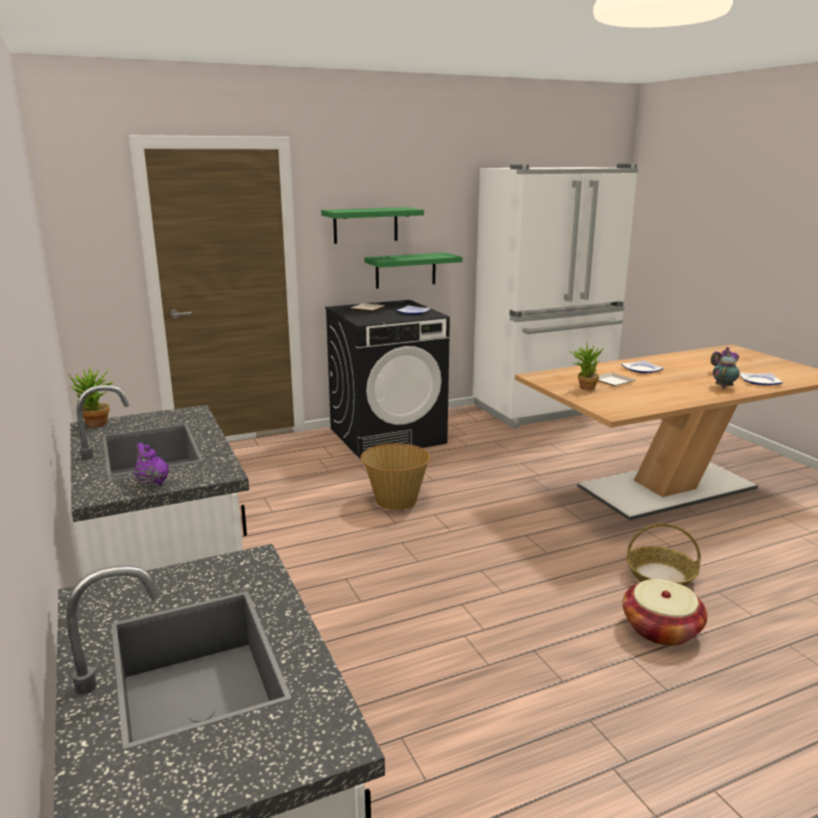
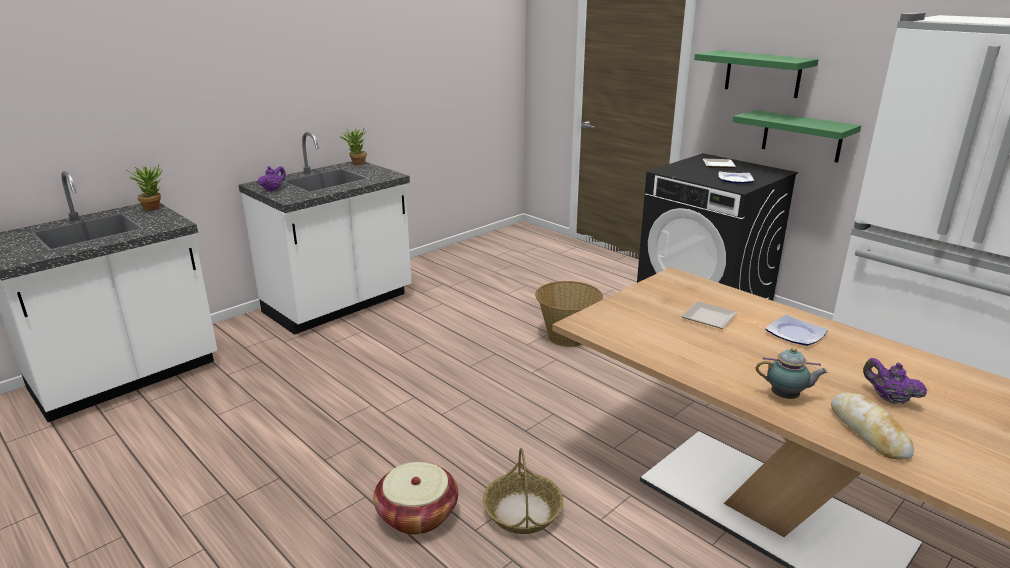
camera: 70 degrees right, 5 degrees up
potted plant [569,343,604,390] -> potted plant moved to [126,164,162,211]
plate [740,372,783,385] -> bread [831,393,914,460]

